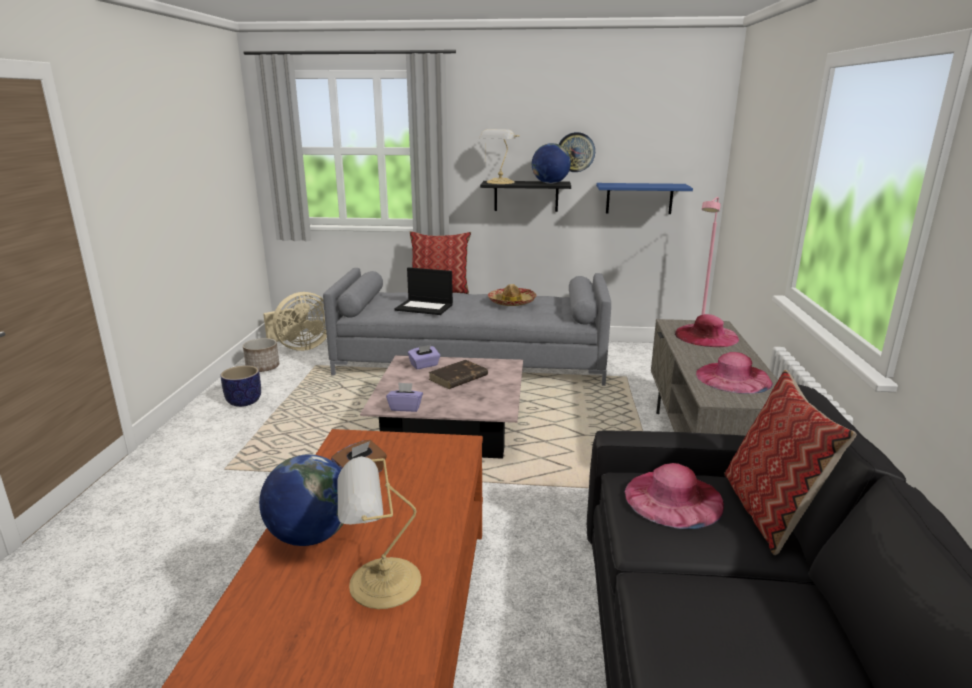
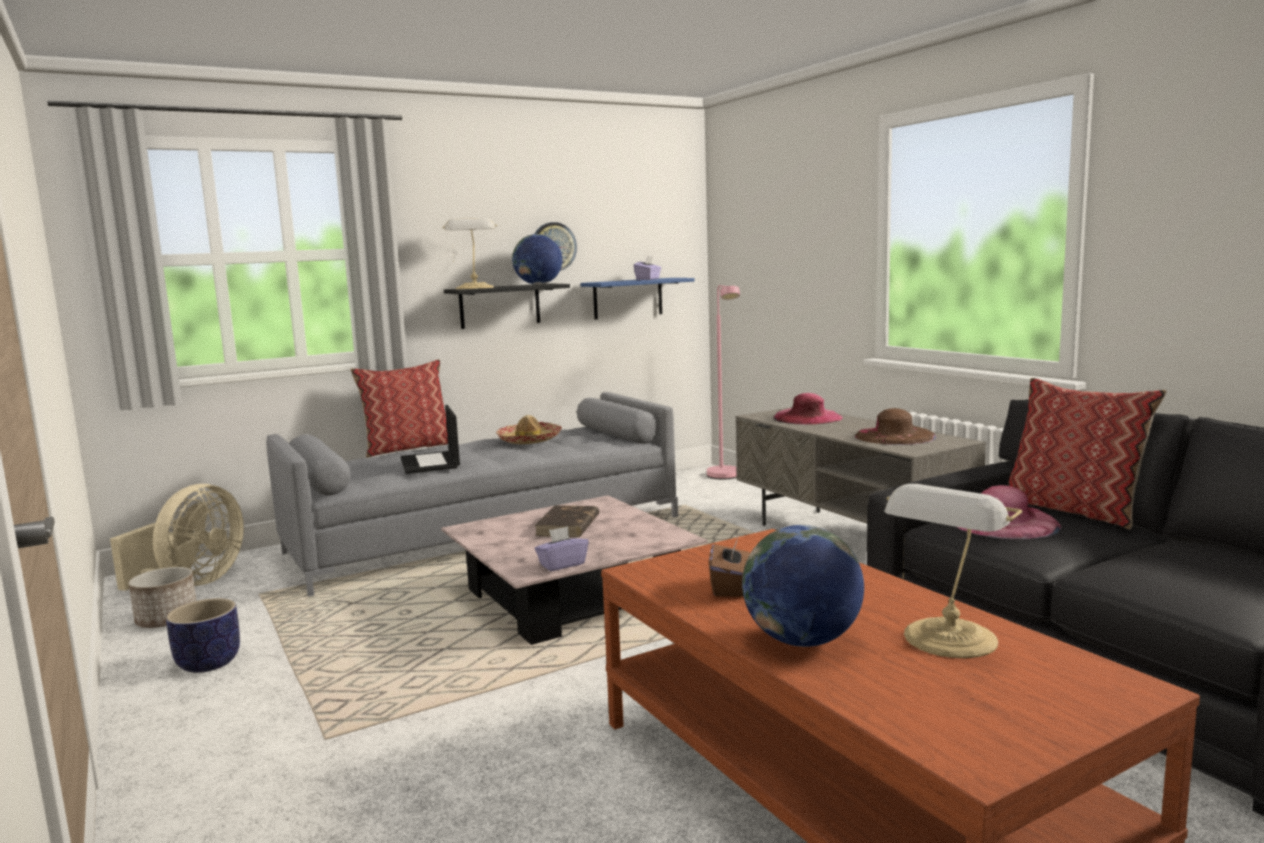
camera: 35 degrees left, 10 degrees down
laptop [394,267,453,315] -> laptop turned 90 degrees clockwise [401,405,460,474]
purple tissue box [408,345,440,369] -> purple tissue box moved to [634,256,662,280]
pink hat [696,352,773,394] -> brown hat [855,408,936,445]

